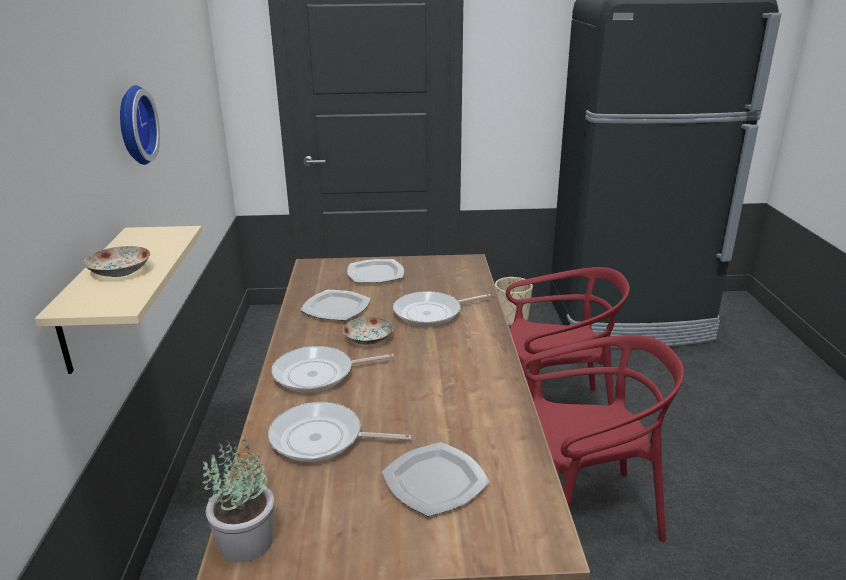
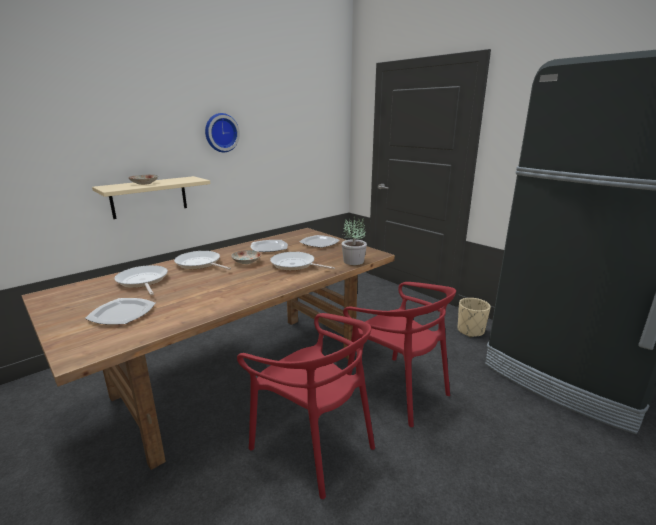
camera: 50 degrees right, 5 degrees down
potted plant [202,433,274,563] -> potted plant moved to [342,217,367,265]

